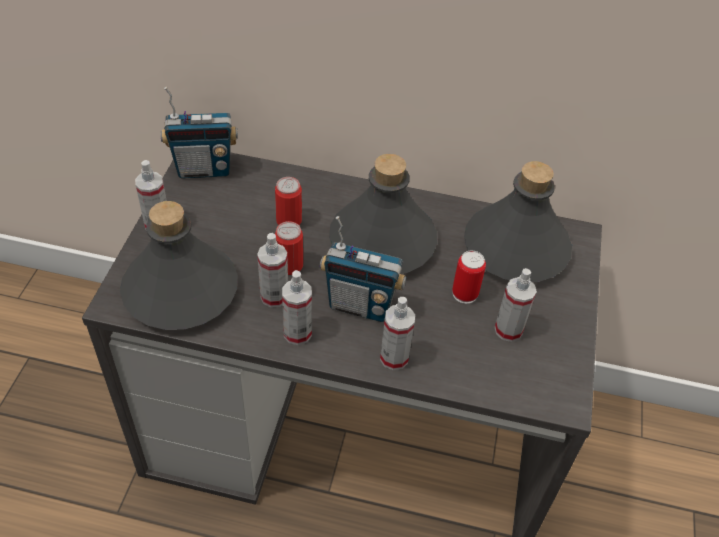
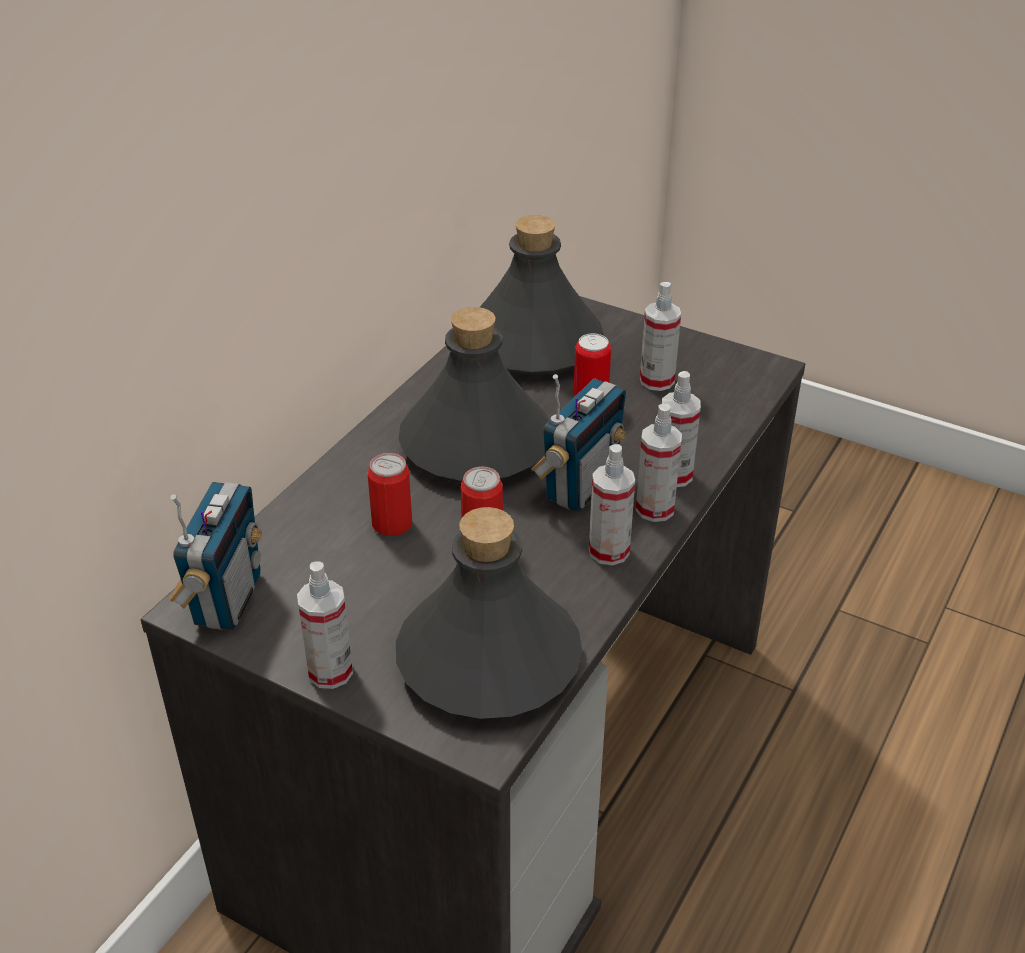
camera: 70 degrees left, 10 degrees down
spray bottle [257,233,288,308] -> spray bottle moved to [636,404,682,522]

